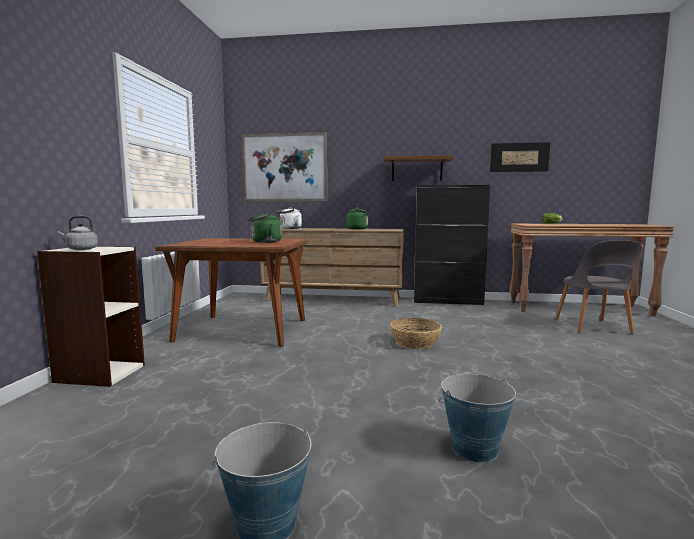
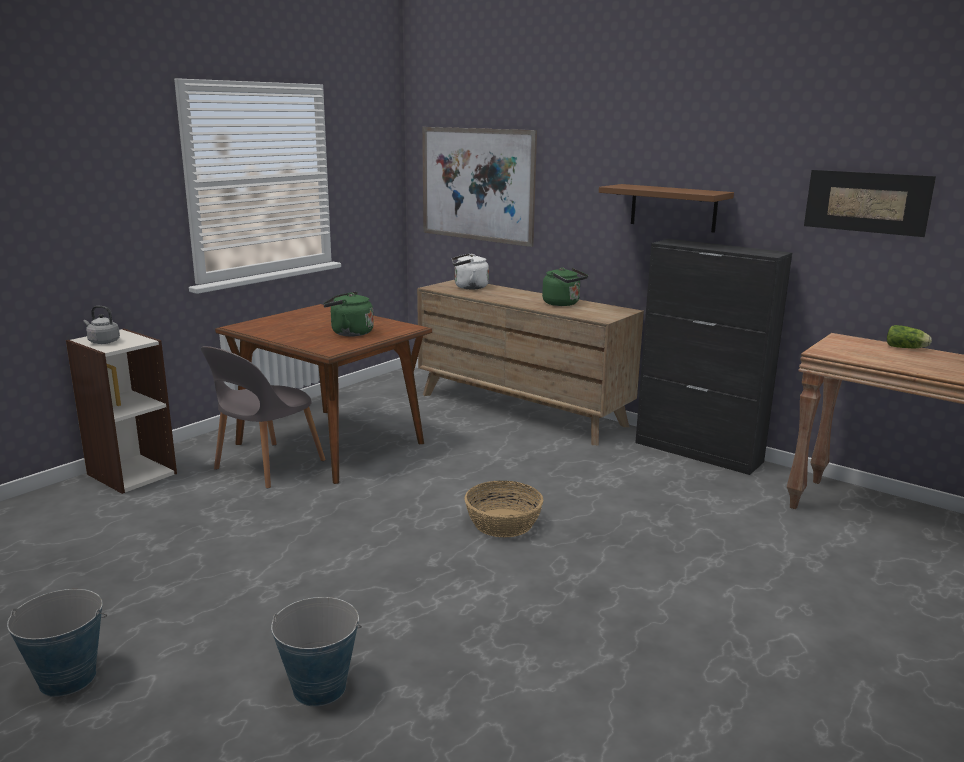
camera: 30 degrees right, 10 degrees up
grey chair [555,240,642,334] -> grey chair moved to [201,346,326,488]

